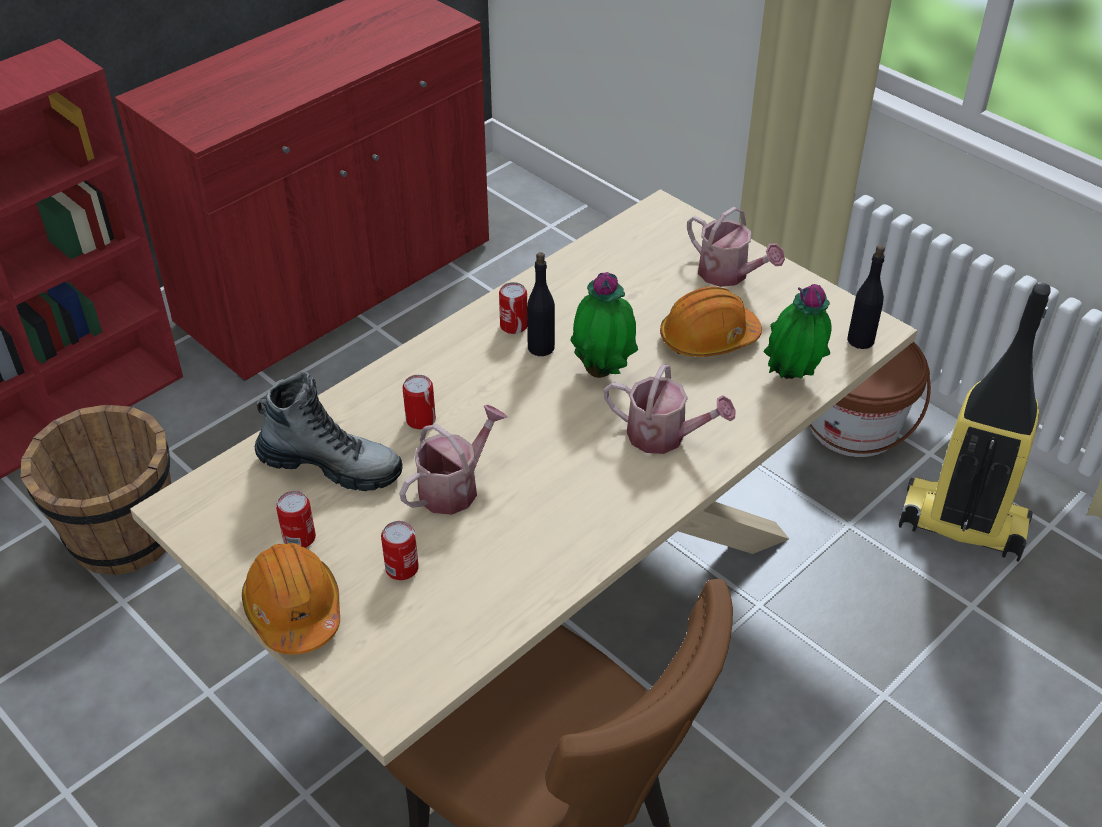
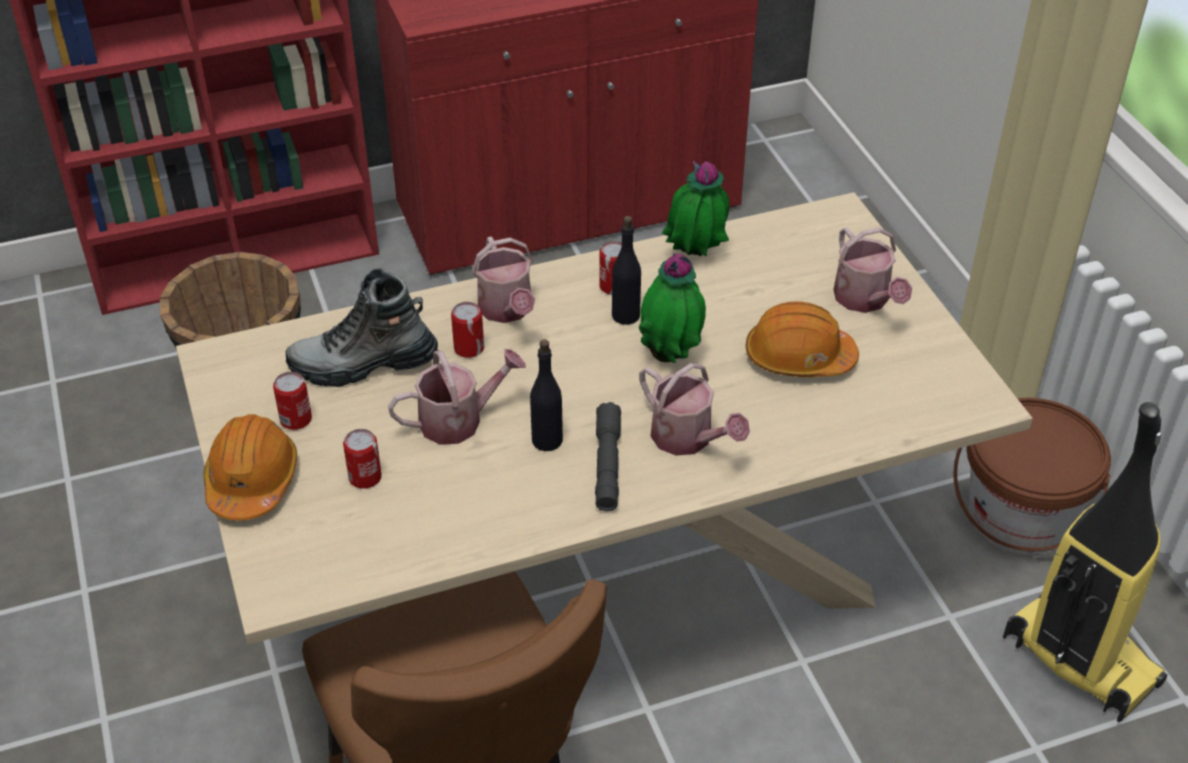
camera: 25 degrees right, 0 degrees up
boot [255,372,402,491] -> boot turned 135 degrees clockwise [286,268,438,387]
potted plant [763,284,831,379] -> potted plant moved to [661,161,729,256]
black bottle [847,245,885,349] -> black bottle moved to [530,339,563,451]
none -> watering can [472,236,535,323]
none -> grey flashlight [595,402,621,511]

